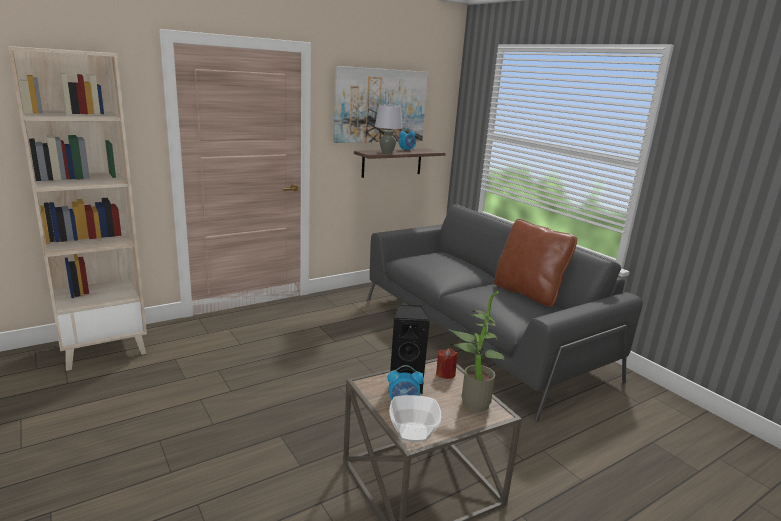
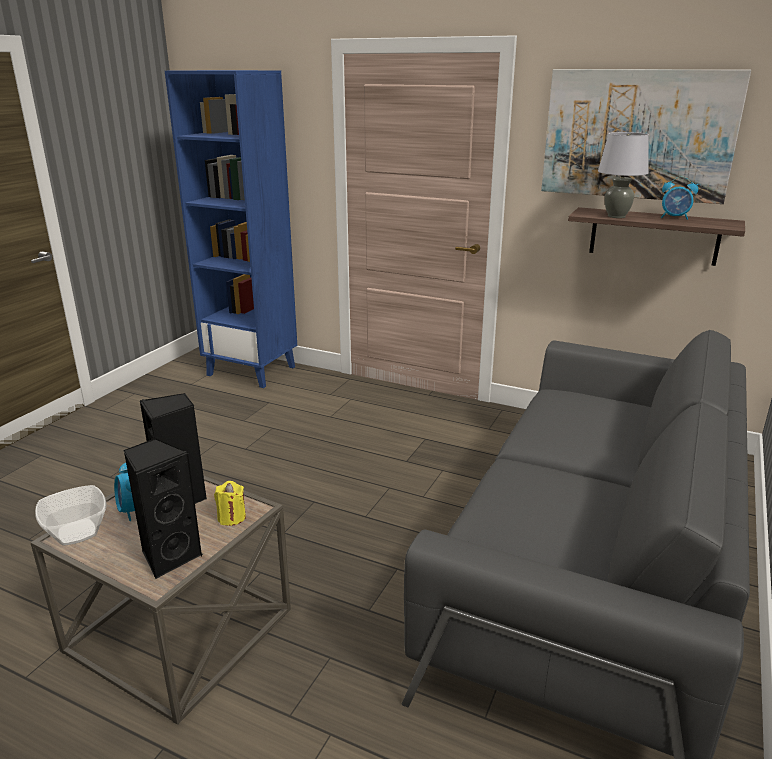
camera: 60 degrees right, 5 degrees up
beige bookcase [8,46,147,371] -> blue bookcase [165,70,297,388]
red candle [436,348,458,379] -> yellow candle [214,481,246,526]
potted plant [449,291,505,412] -> black speaker [123,438,203,579]
brown pillow [494,219,577,307] -> none

